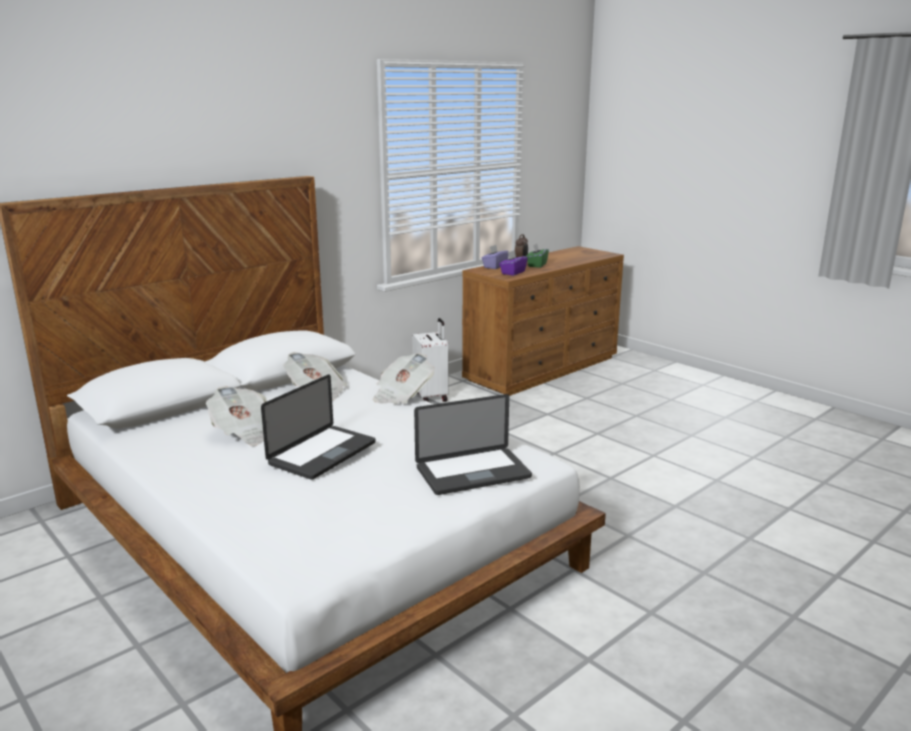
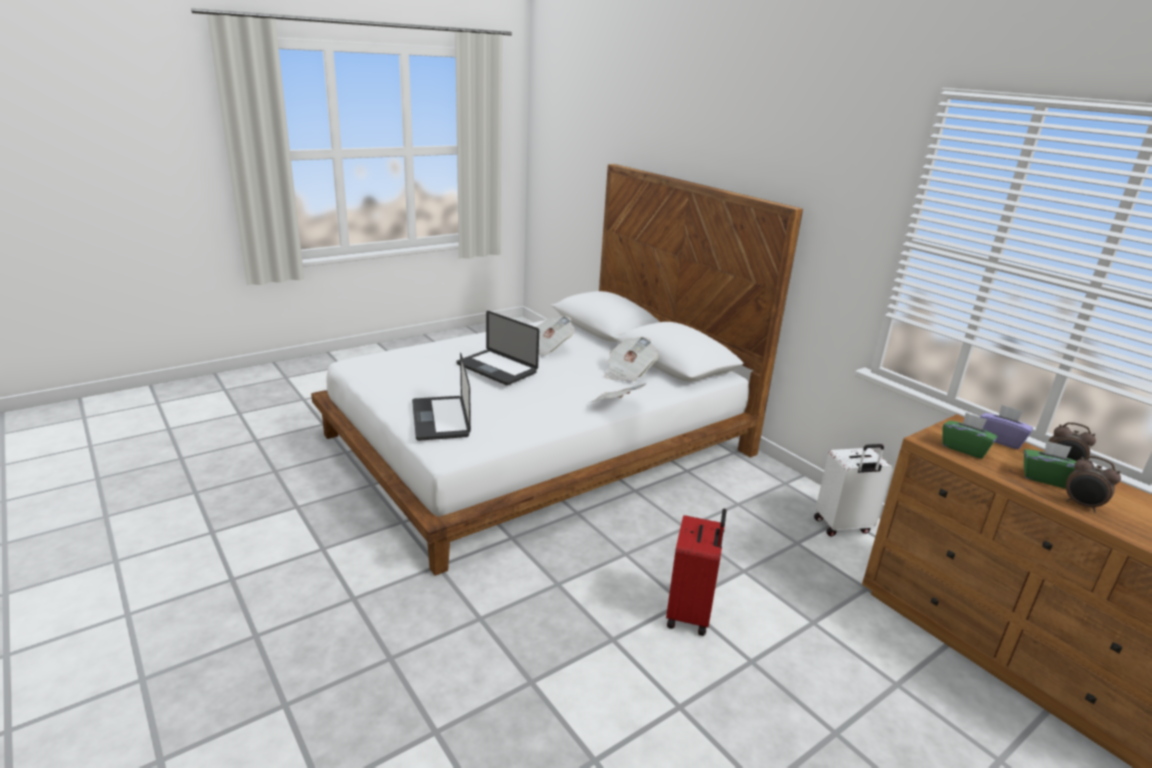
camera: 95 degrees right, 5 degrees up
purple tissue box [499,250,528,276] -> green tissue box [942,412,998,459]
none -> red suitcase [666,509,727,636]
none -> alarm clock [1066,456,1121,512]

